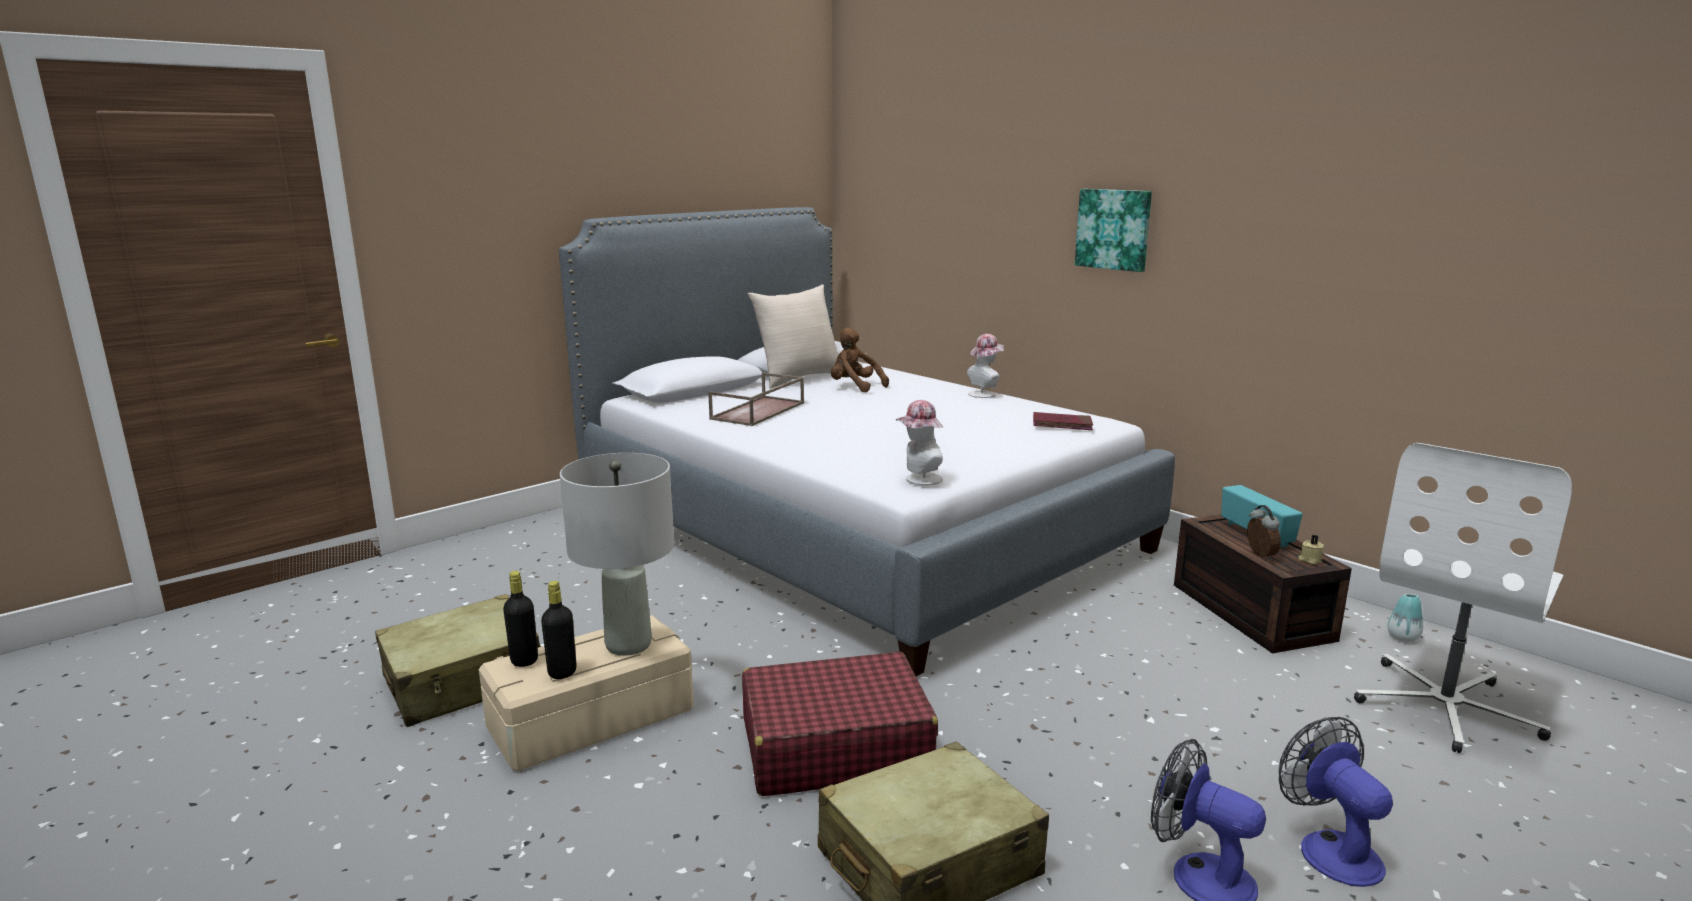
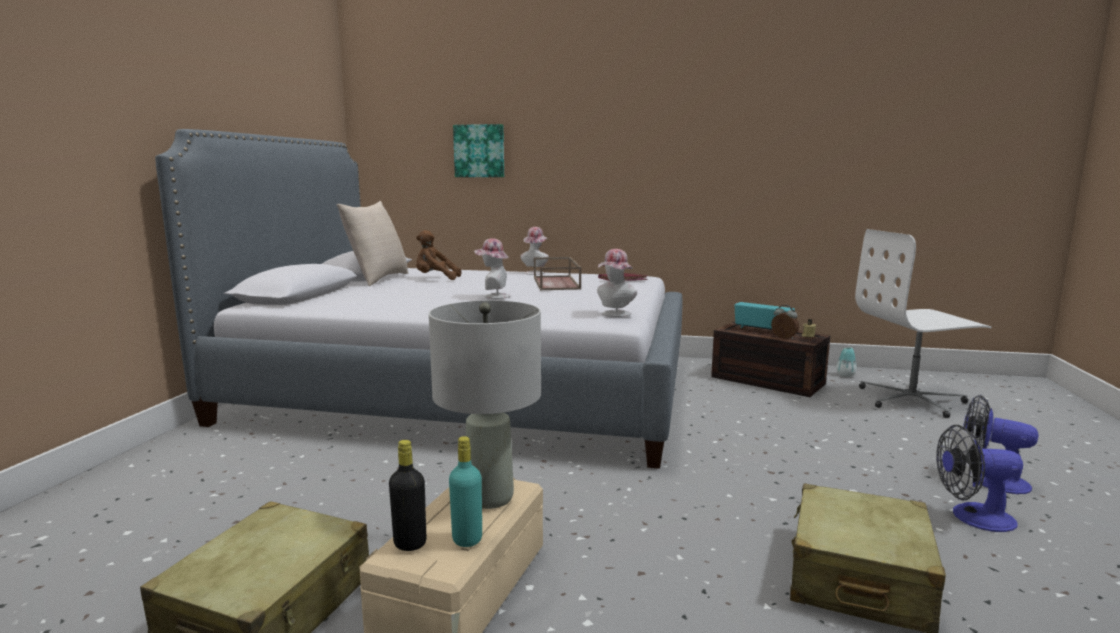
camera: 35 degrees left, 5 degrees down
black bottle [541,581,577,679] -> turquoise bottle [449,436,482,547]
brown tray [708,372,804,426] -> brown tray moved to [534,257,581,290]
red suitcase [742,652,938,796] -> none
picture [1075,189,1152,272] -> picture moved to [453,124,504,177]
white office chair [1354,443,1572,753] -> white office chair turned 75 degrees clockwise [855,229,992,418]
none -> hat [474,238,510,299]

